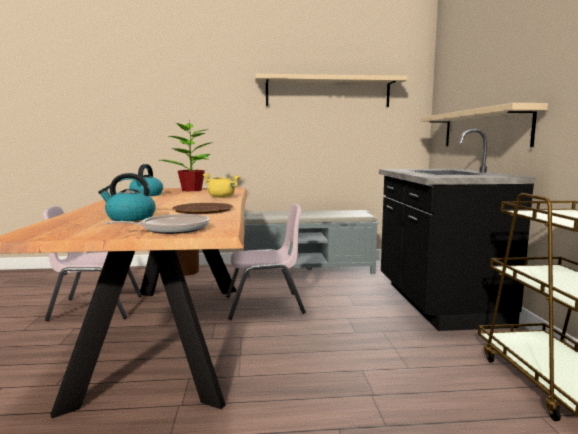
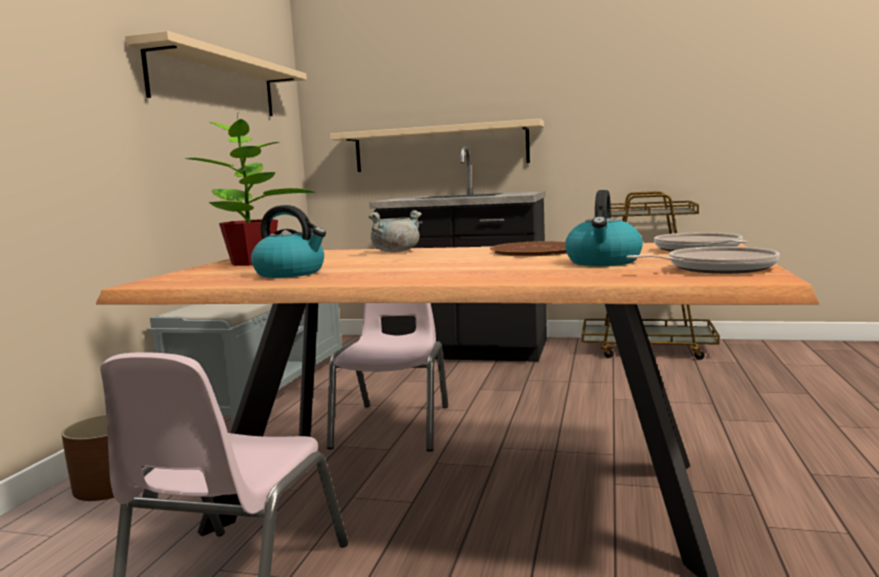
camera: 70 degrees left, 0 degrees up
yellow cooking pot [203,173,240,198] -> grey cooking pot [369,210,422,252]
none -> frying pan [626,246,780,274]

